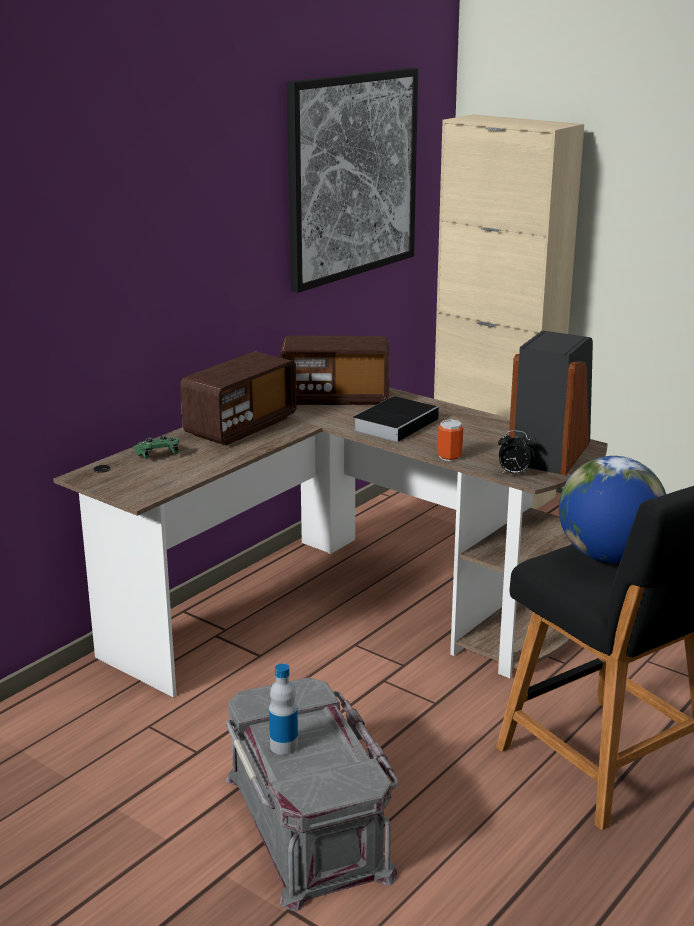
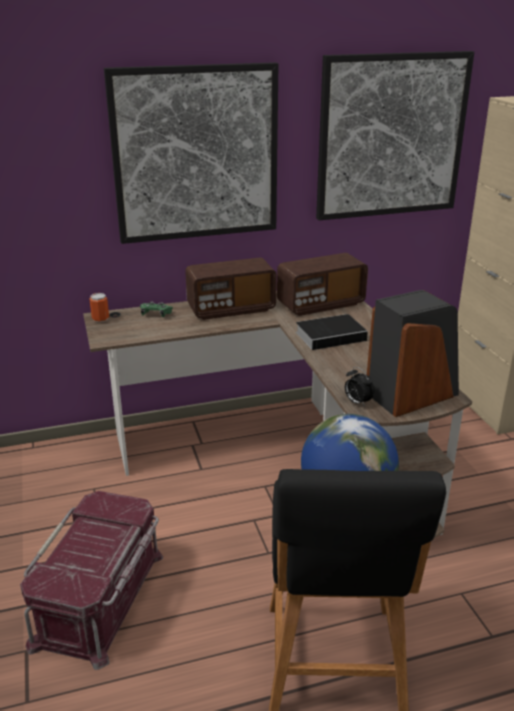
camera: 35 degrees right, 5 degrees up
grey storage box [225,677,398,911] -> red storage box [20,491,163,670]
bottle [269,663,298,755] -> none
radio [279,335,390,405] -> radio turned 60 degrees counterclockwise [277,253,368,316]
can [438,419,463,461] -> can moved to [89,293,109,322]
none -> picture [104,62,278,244]

